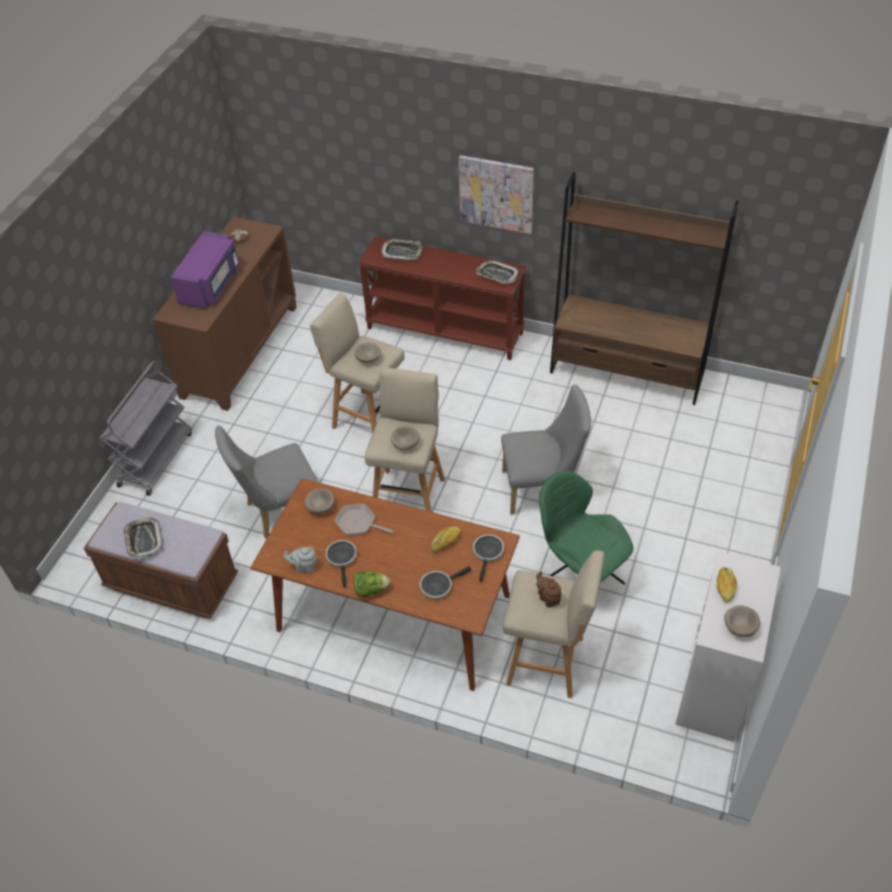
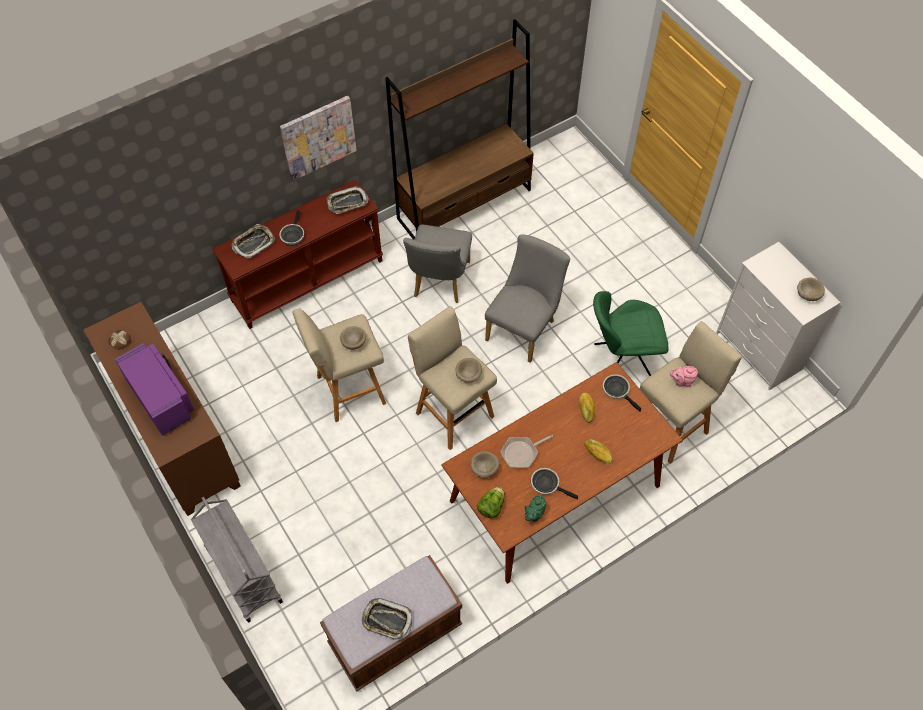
camera: 55 degrees left, 10 degrees up
grey chair [215,425,318,539] -> grey chair moved to [403,224,472,303]
grey teapot [284,547,317,573] -> green teapot [525,495,546,522]
lettuce [354,571,390,598] -> lettuce moved to [477,487,504,518]
frying pan [420,566,471,599] -> frying pan moved to [279,210,304,245]
brown teapot [536,572,561,608] -> pink teapot [670,366,698,387]
bread [717,567,737,602] -> bread moved to [584,439,612,464]

